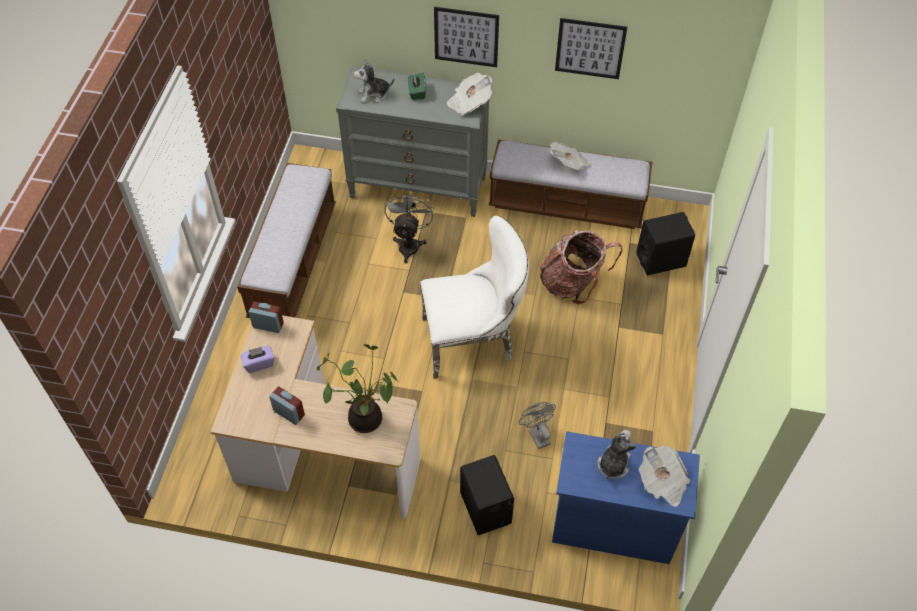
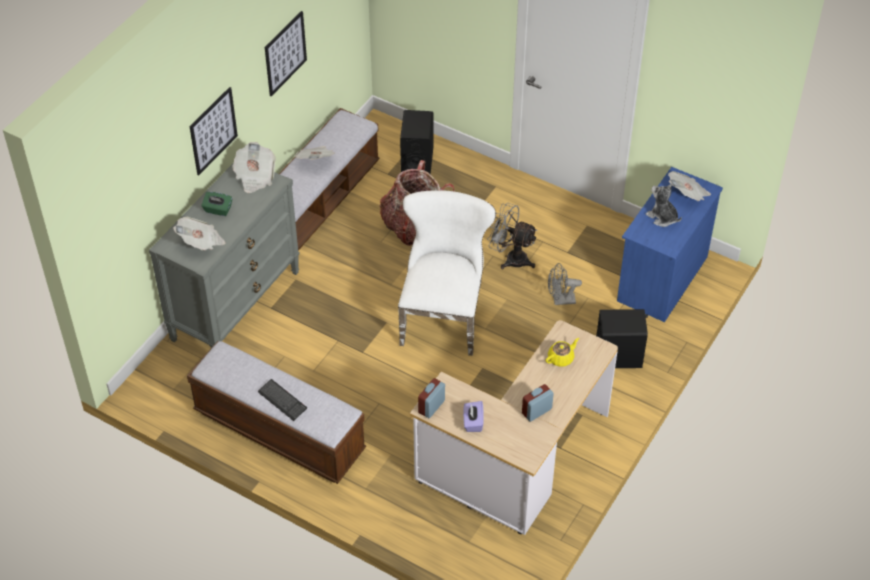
camera: 70 degrees left, 5 degrees down
potted plant [317,344,397,433] -> yellow teapot [545,338,579,367]
plush toy [354,60,394,103] -> newspaper [173,217,226,251]
grey fan [384,189,434,264] -> grey fan moved to [487,203,537,269]
none -> keyboard [258,379,307,421]

